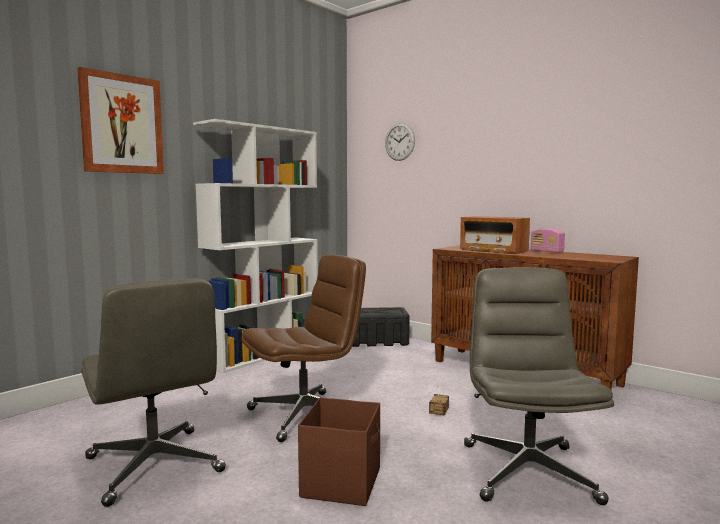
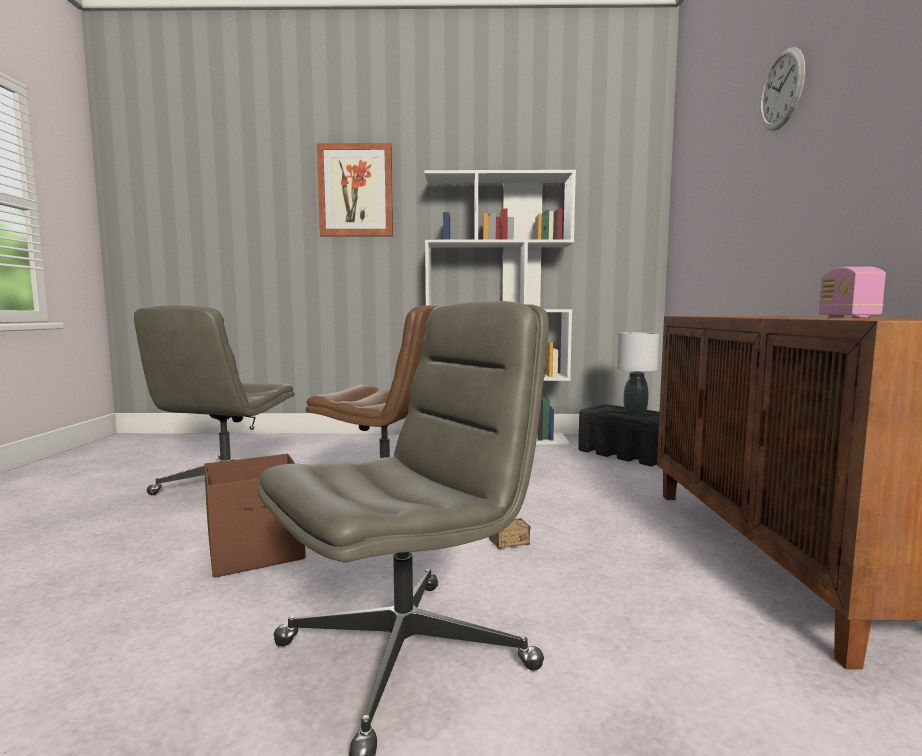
camera: 50 degrees right, 0 degrees up
wall clock [385,123,415,161] -> wall clock moved to [760,47,805,131]
radio [460,216,530,254] -> none
none -> grey table lamp [617,332,659,414]

